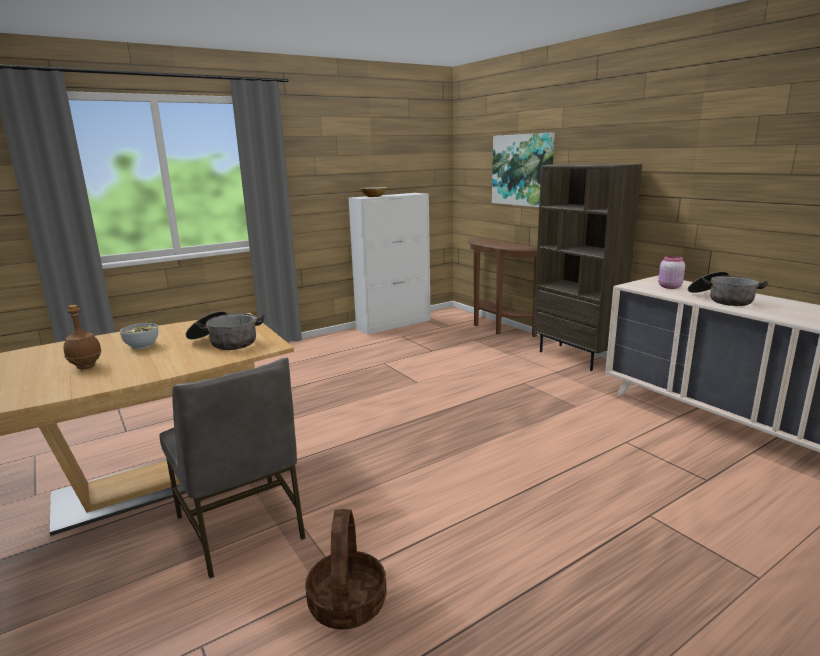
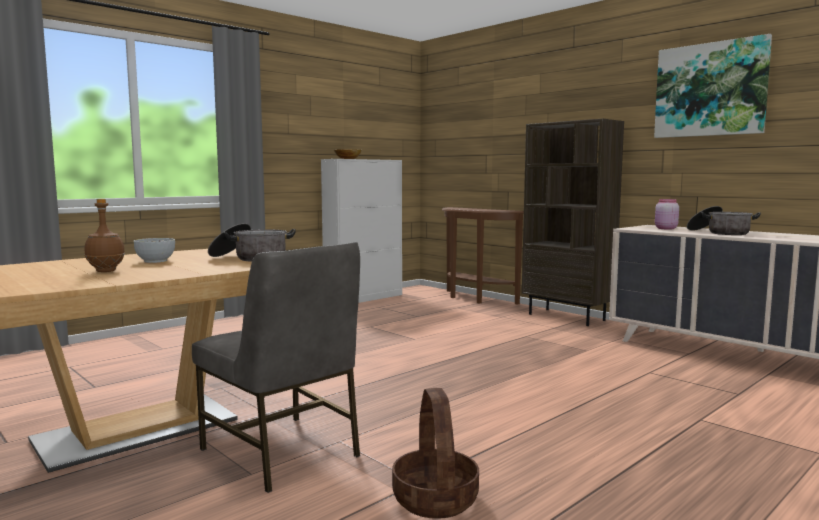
camera: 10 degrees left, 10 degrees down
picture [492,132,555,207] -> picture moved to [654,34,772,138]

